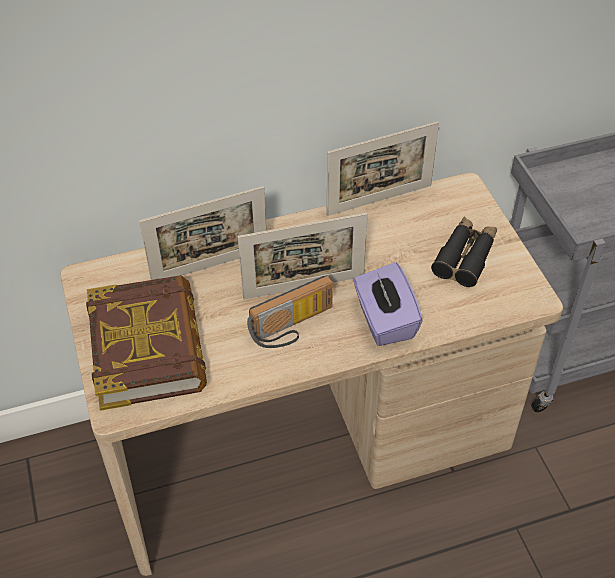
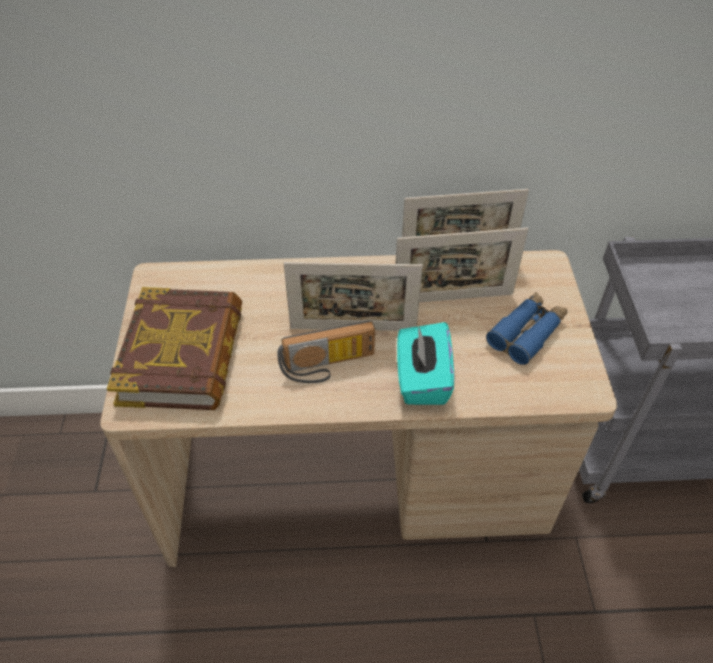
camera: 15 degrees right, 0 degrees up
picture frame [139,186,267,280] -> picture frame moved to [396,228,528,302]
purple tissue box [353,262,423,346] -> turquoise tissue box [397,322,454,405]
black binoculars [431,217,497,287] -> blue binoculars [486,292,568,365]

